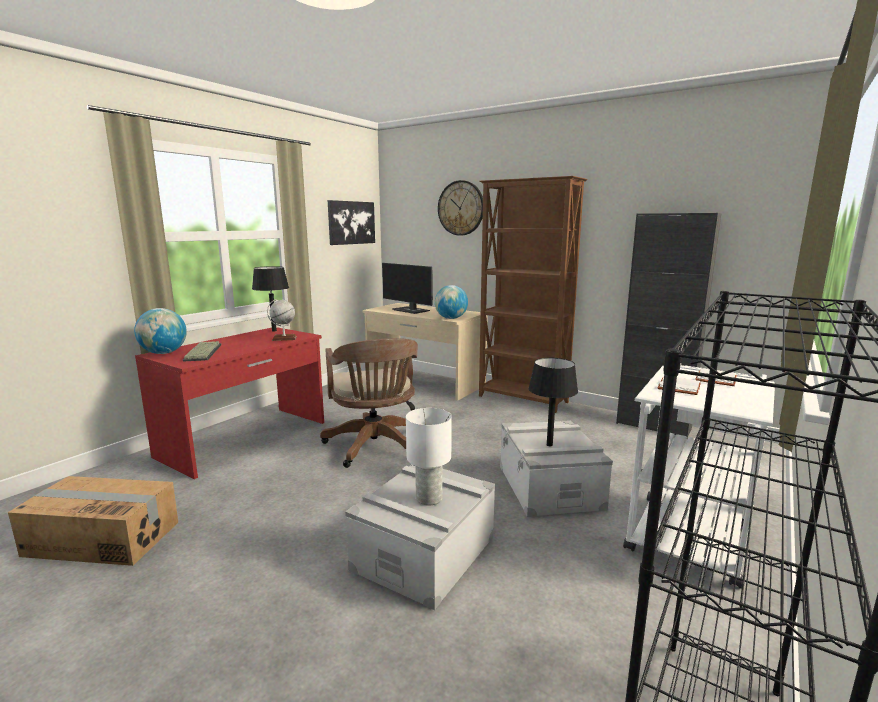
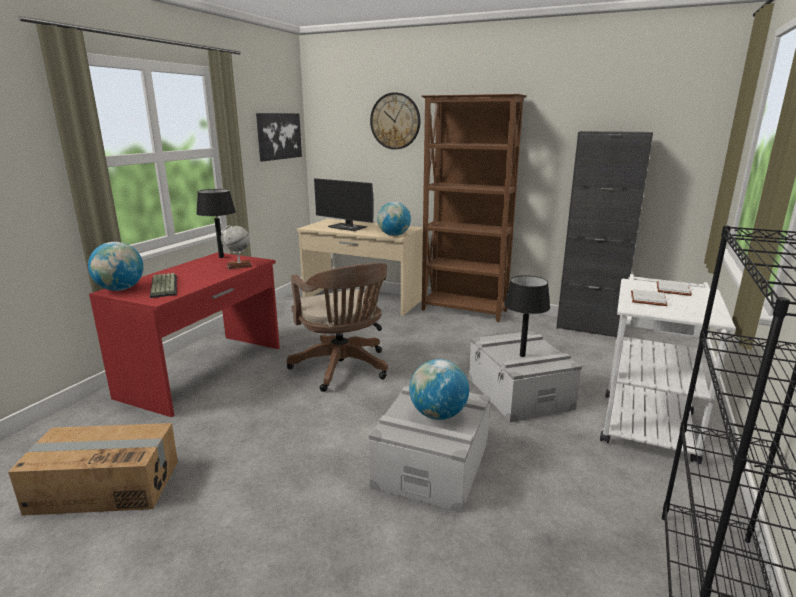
camera: 10 degrees left, 5 degrees up
white table lamp [406,408,452,505] -> globe [409,359,469,420]

